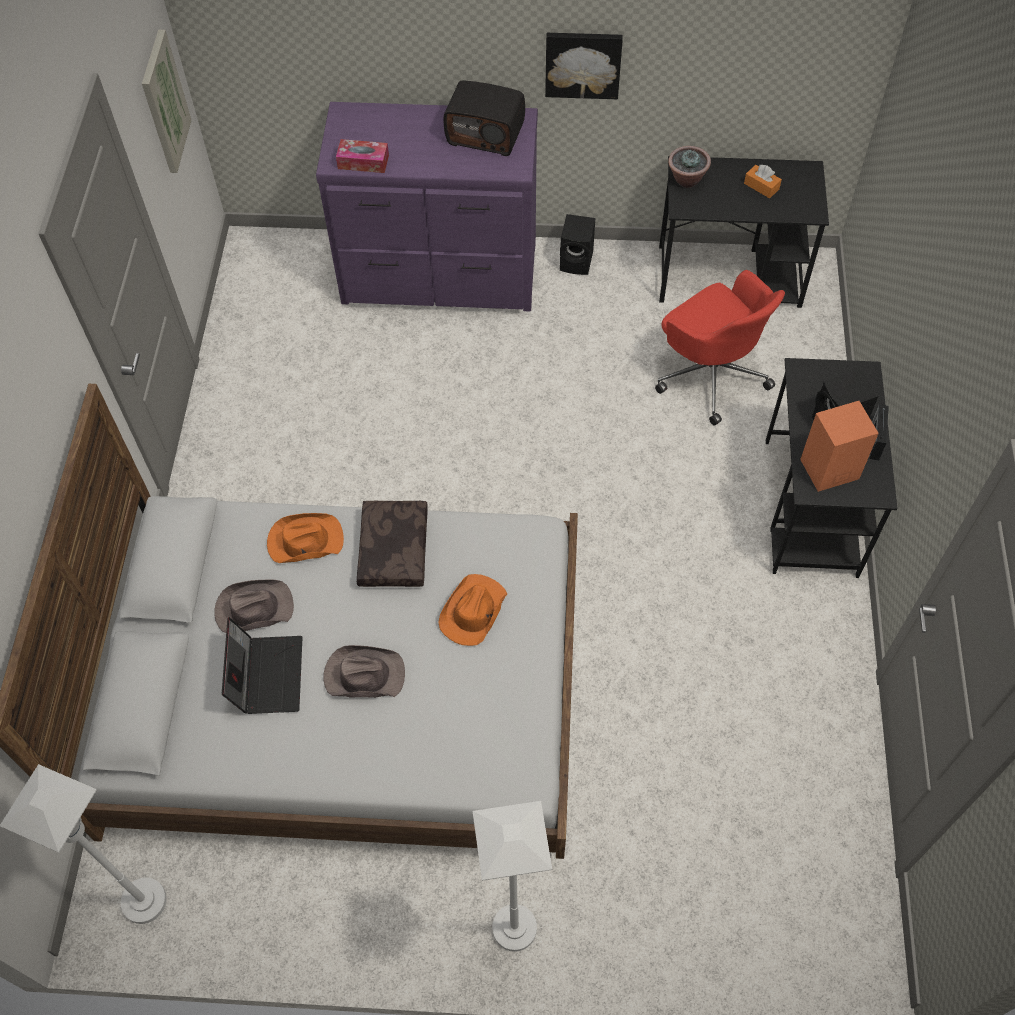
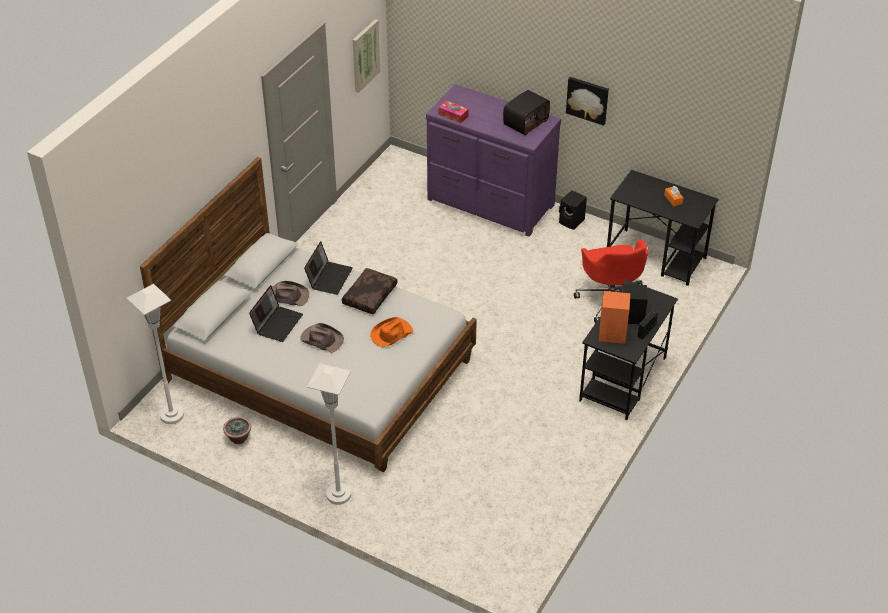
camera: 25 degrees right, 15 degrees down
orange hat [267,513,344,563] -> laptop [304,242,353,295]
radio [444,80,525,156] -> radio turned 90 degrees counterclockwise [503,90,550,135]
potted plant [668,146,711,188] -> potted plant moved to [223,417,251,444]

